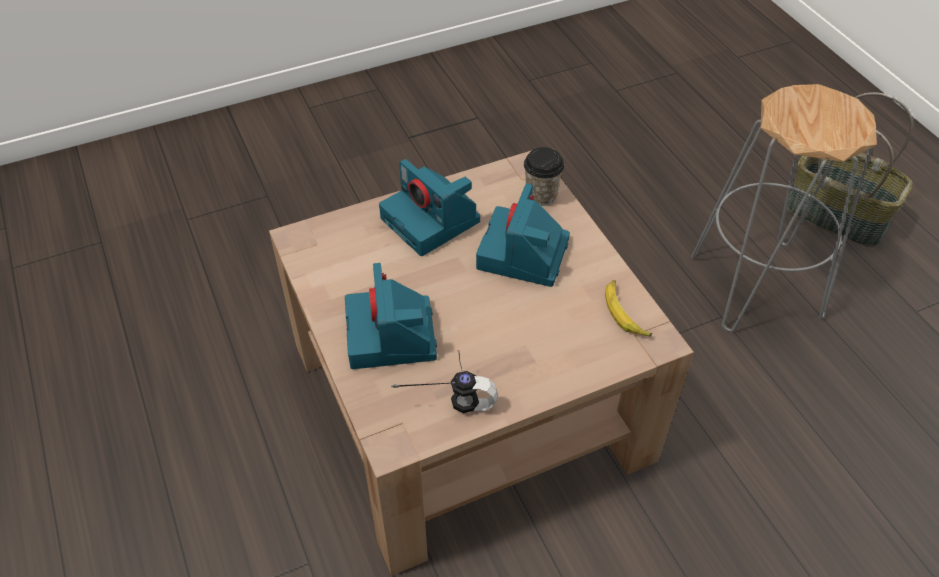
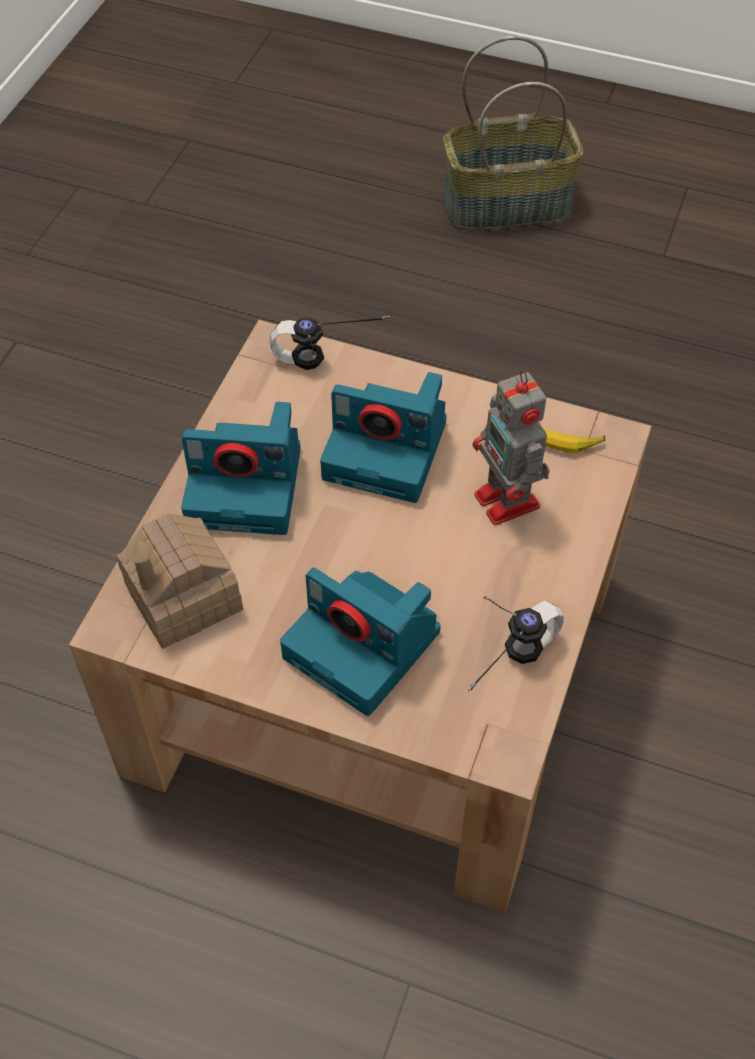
camera: 45 degrees left, 5 degrees up
camera [476,183,570,287] -> camera turned 45 degrees counterclockwise [320,372,446,503]
cup [524,147,564,206] -> headphones [269,316,390,370]
grey stool [691,84,877,332] -> none
none -> toy house [116,514,243,649]
none -> toy robot [472,370,550,525]

